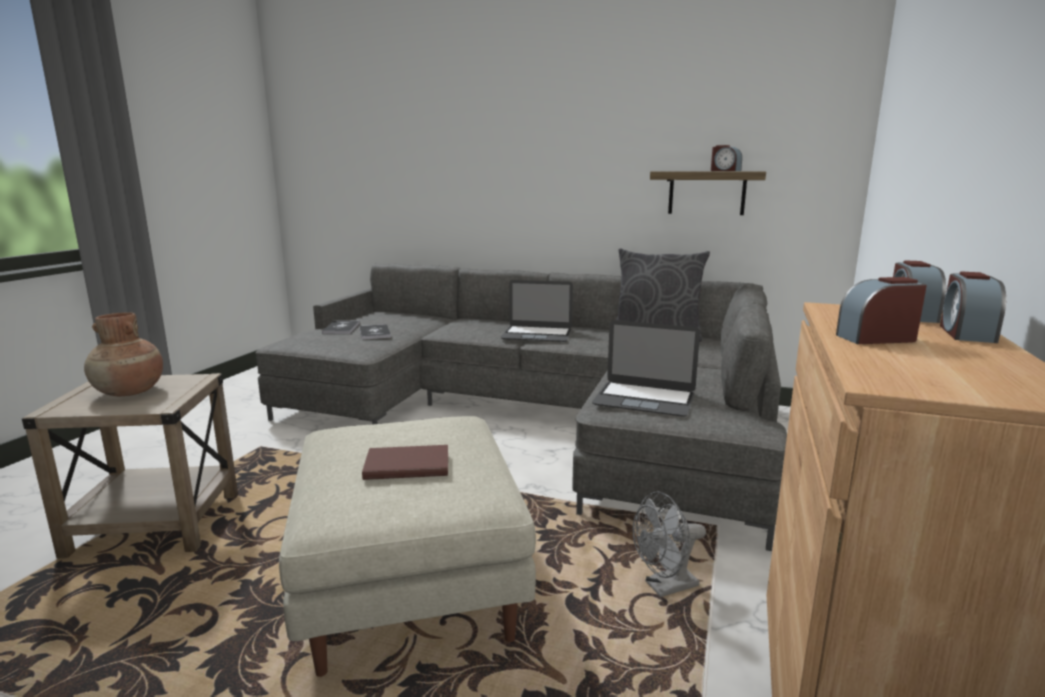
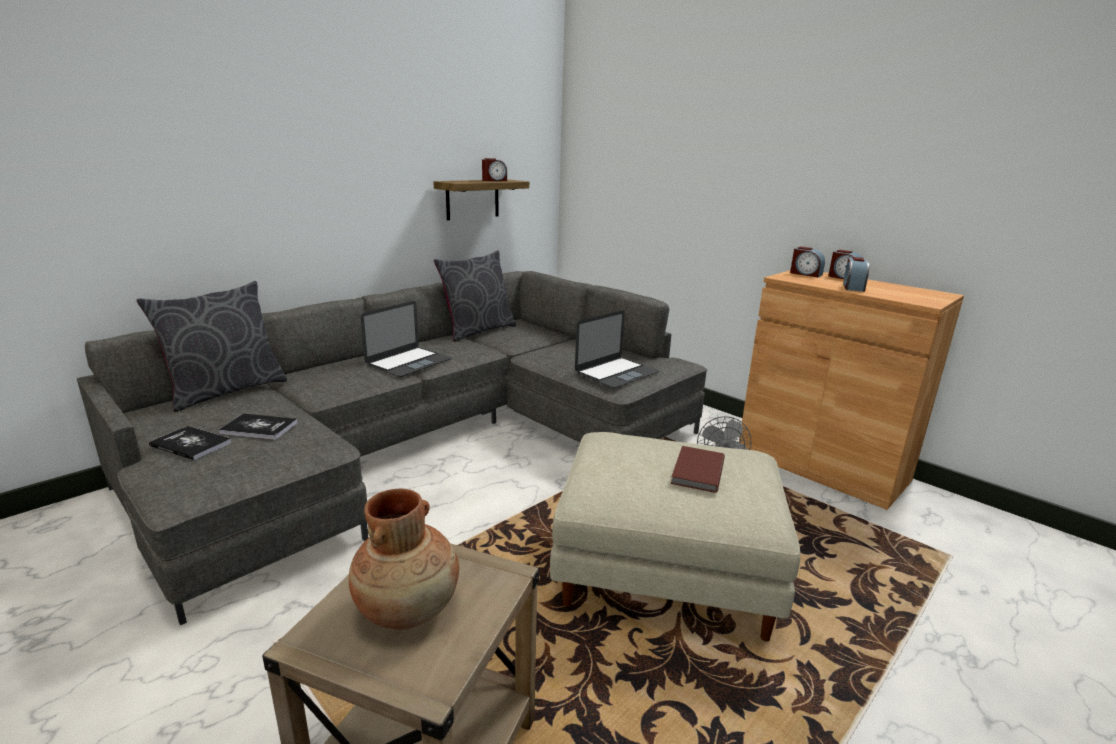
camera: 65 degrees left, 5 degrees up
none -> grey pillow [137,281,287,412]

